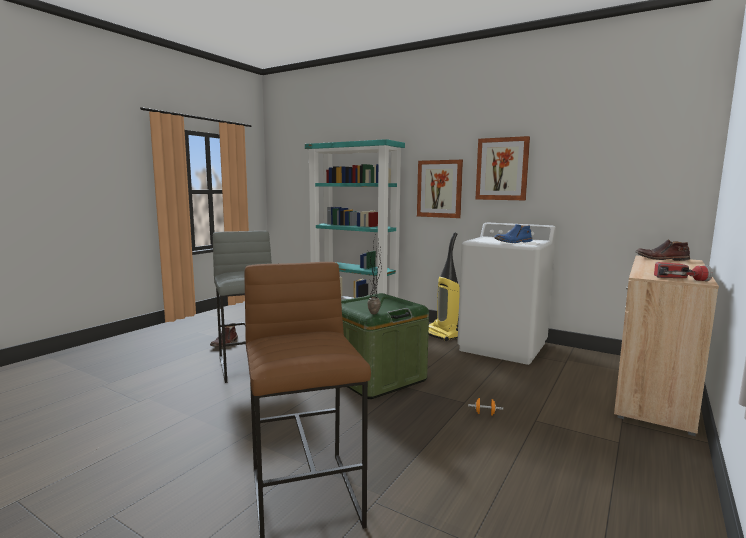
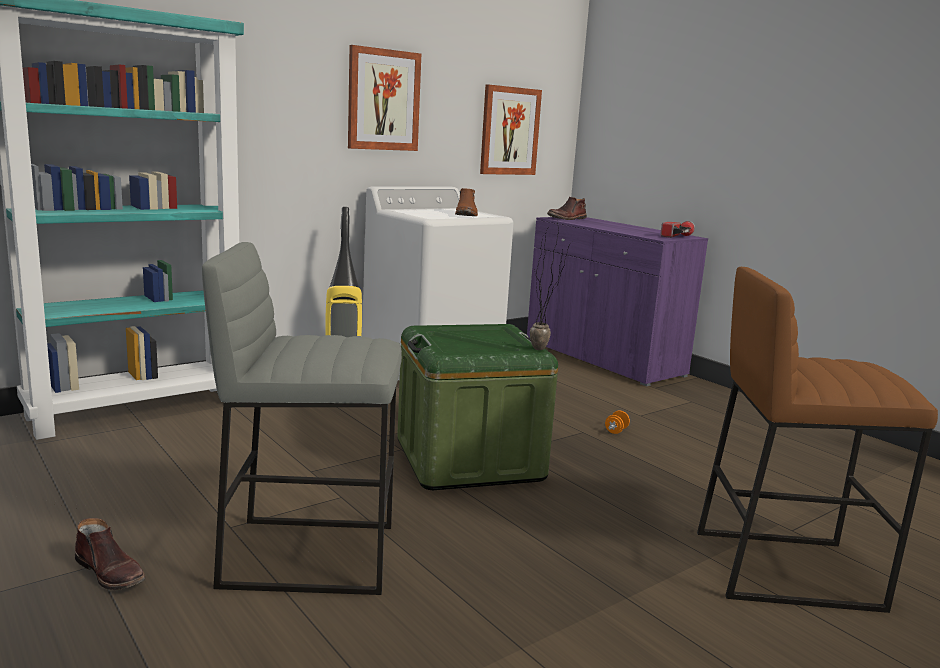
camera: 70 degrees left, 5 degrees up
picture [417,160,463,218] -> picture moved to [480,84,542,175]
blue boot [494,224,532,243] -> brown boot [455,188,478,216]
beige cabinet [614,256,719,436] -> purple cabinet [527,217,708,386]

